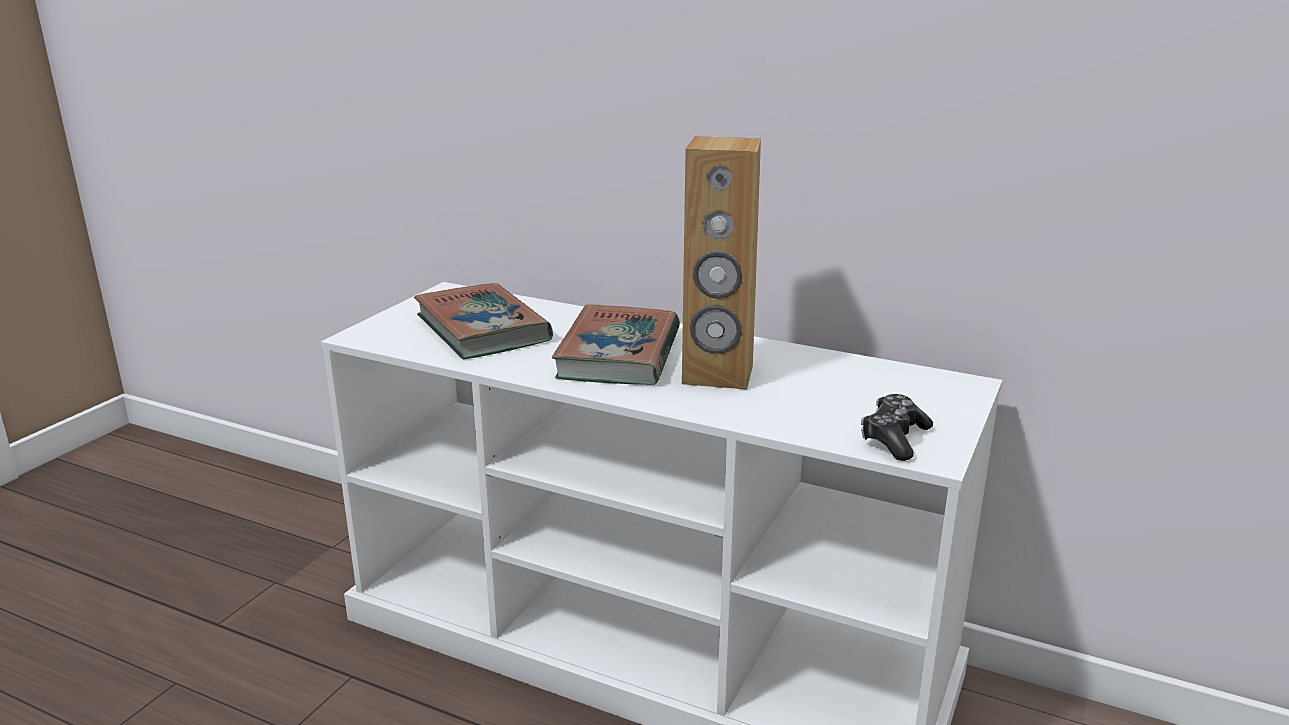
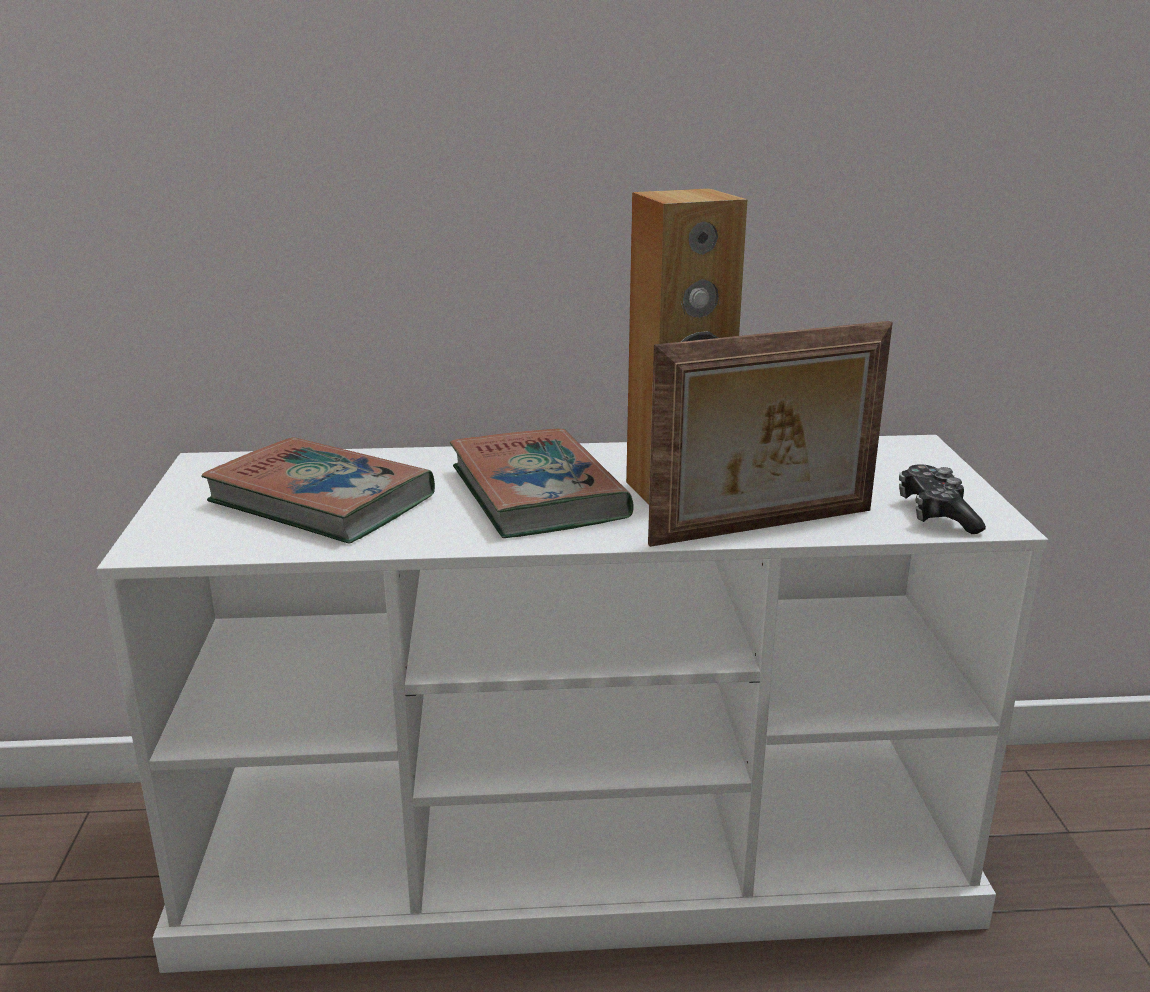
camera: 30 degrees left, 0 degrees up
none -> picture frame [648,321,893,547]

